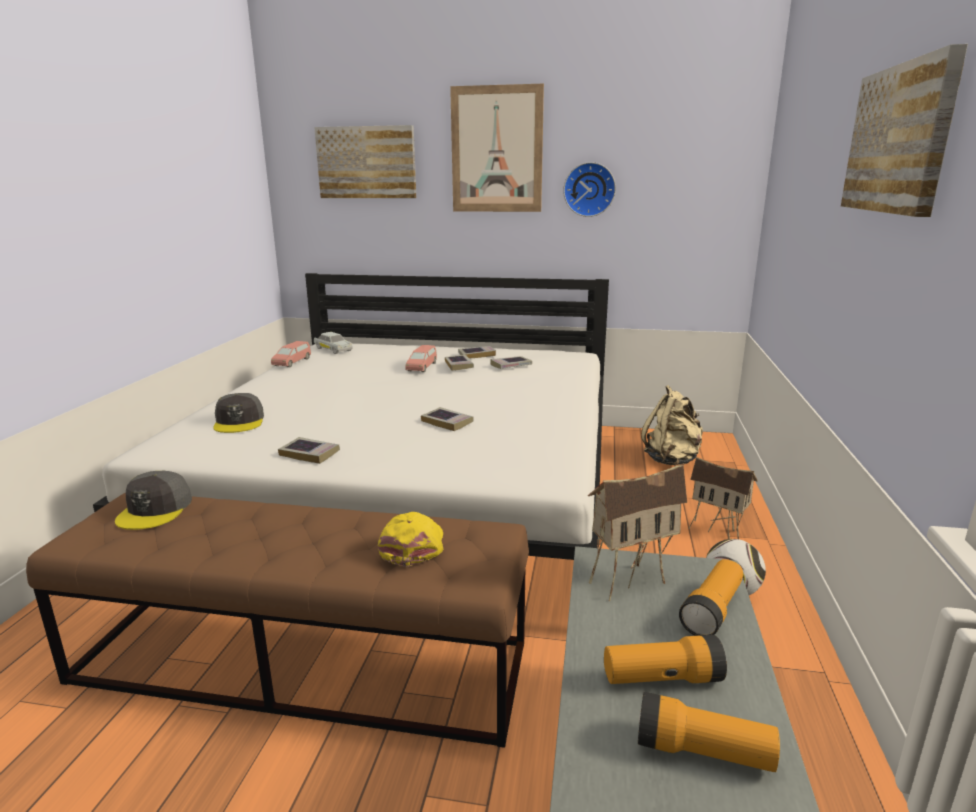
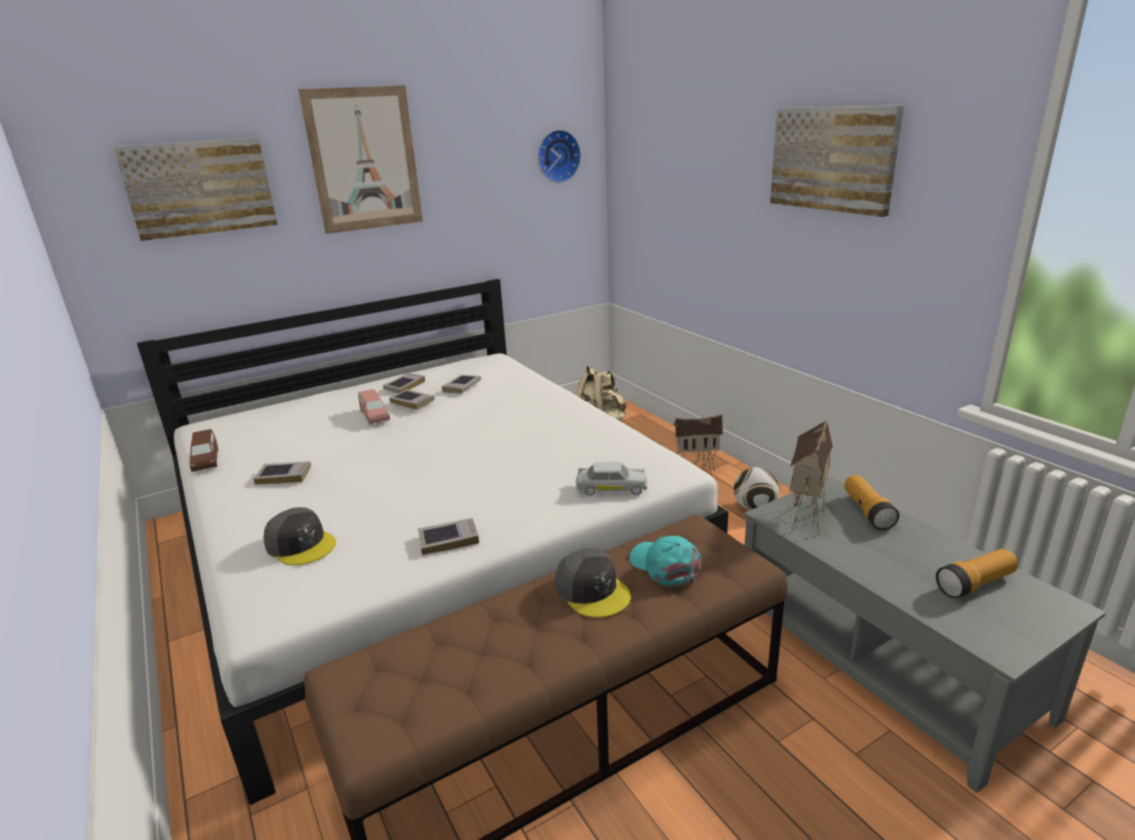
camera: 40 degrees left, 5 degrees up
grey cap [115,471,192,530] -> grey cap moved to [555,548,631,618]
pink toy car [271,341,311,367] -> brown toy car [190,429,219,472]
white toy car [314,332,353,354] -> white toy car moved to [576,462,647,496]
yellow cap [378,512,443,567] -> turquoise cap [629,536,701,587]
book [421,407,474,431] -> book moved to [253,461,311,485]
wall clock [563,162,616,217] -> wall clock moved to [538,129,581,183]
flashlight [604,635,727,684] -> none

